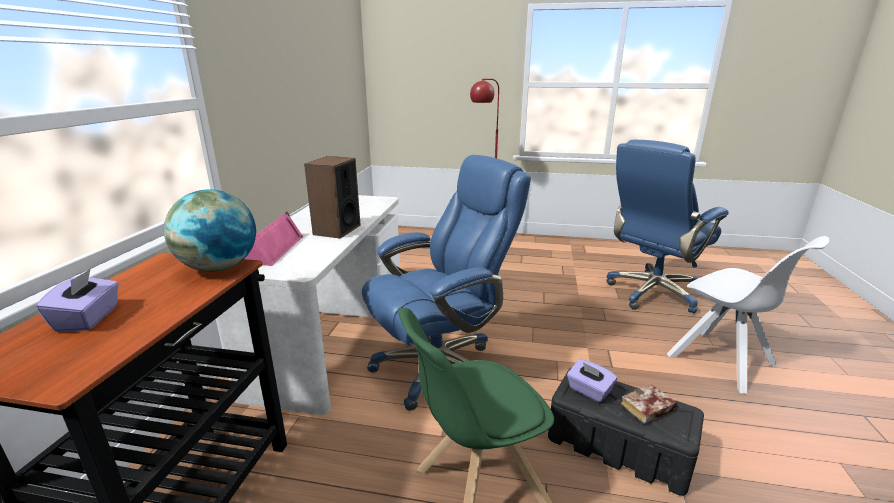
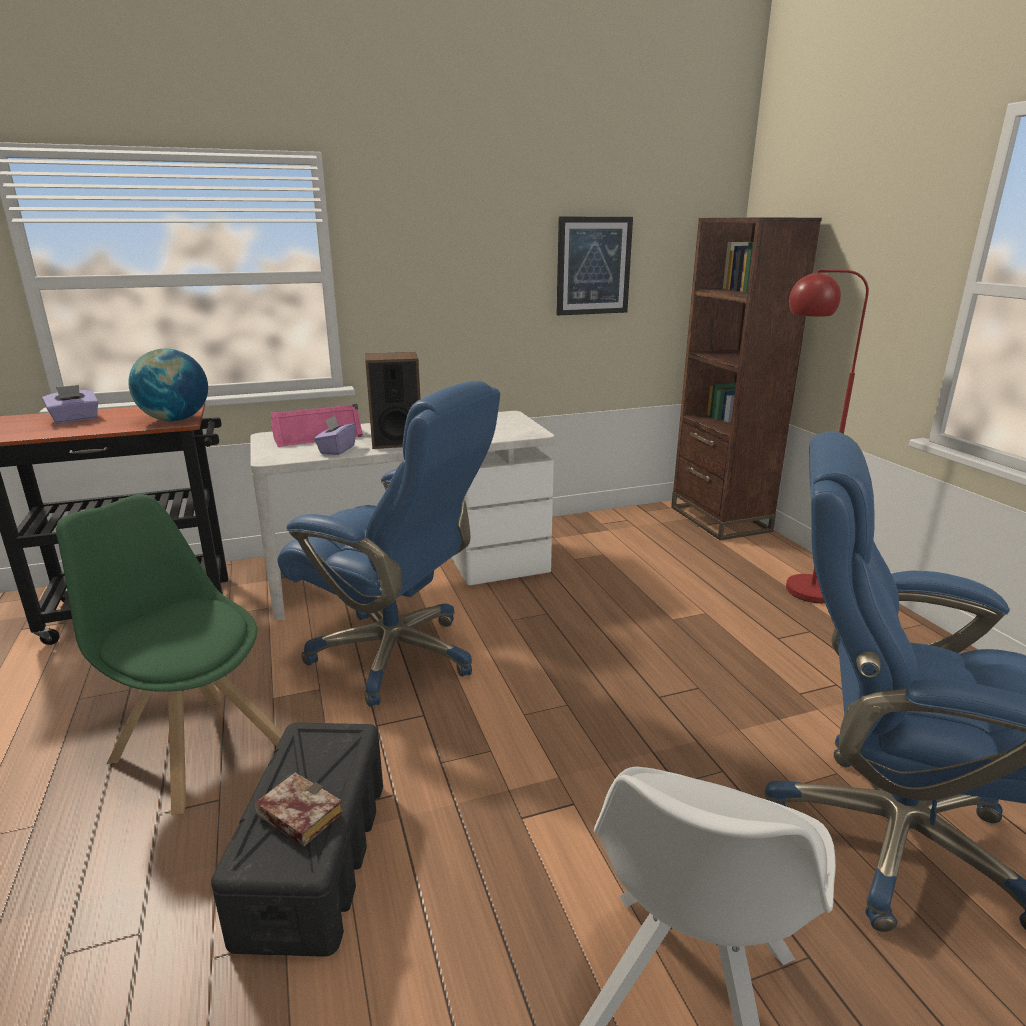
camera: 60 degrees right, 0 degrees up
purple tissue box [567,359,617,402] -> purple tissue box moved to [314,416,356,455]
none -> picture [556,217,633,315]
none -> brown bookcase [671,217,822,540]

